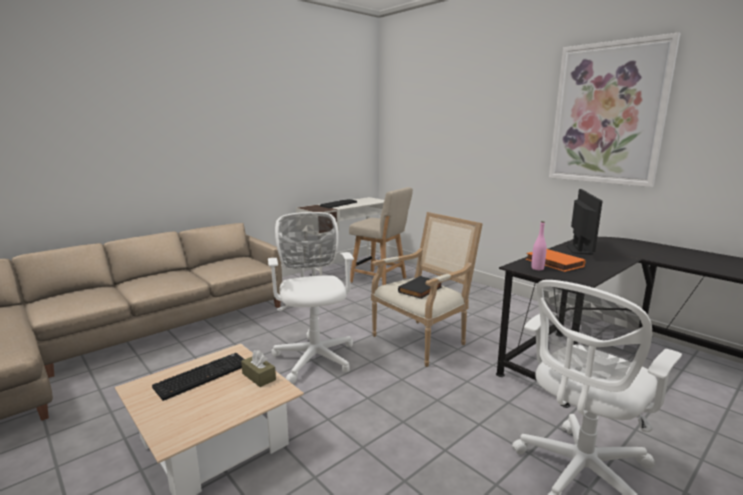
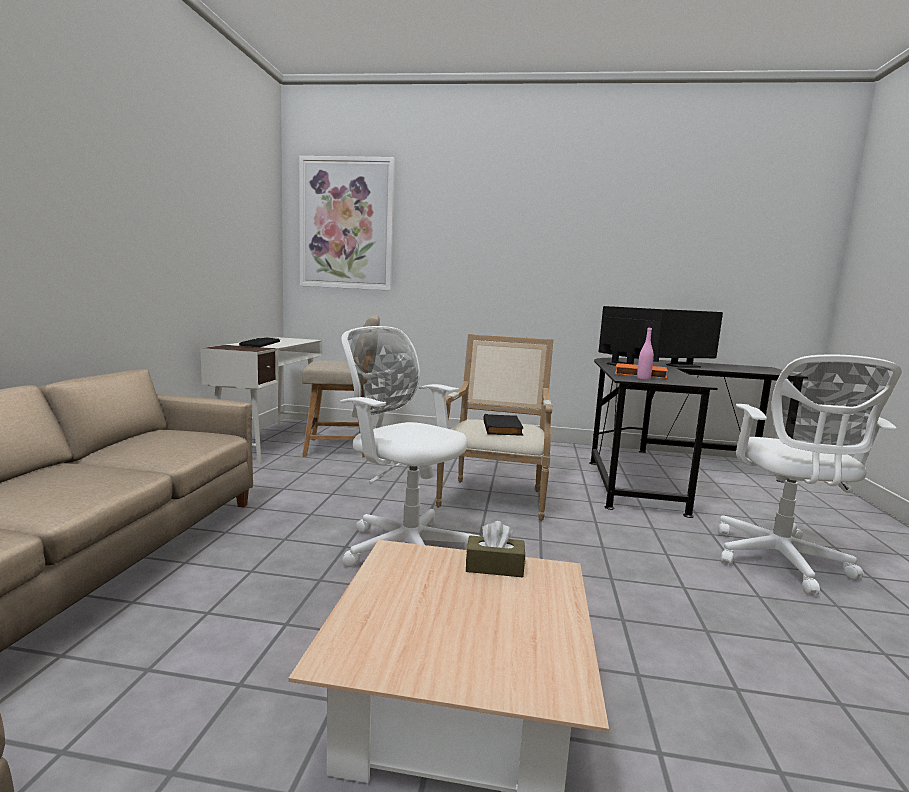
camera: 40 degrees left, 5 degrees down
keyboard [152,353,245,401] -> none
picture [549,32,681,187] -> picture moved to [299,156,395,291]
none -> monitor [659,309,723,368]

